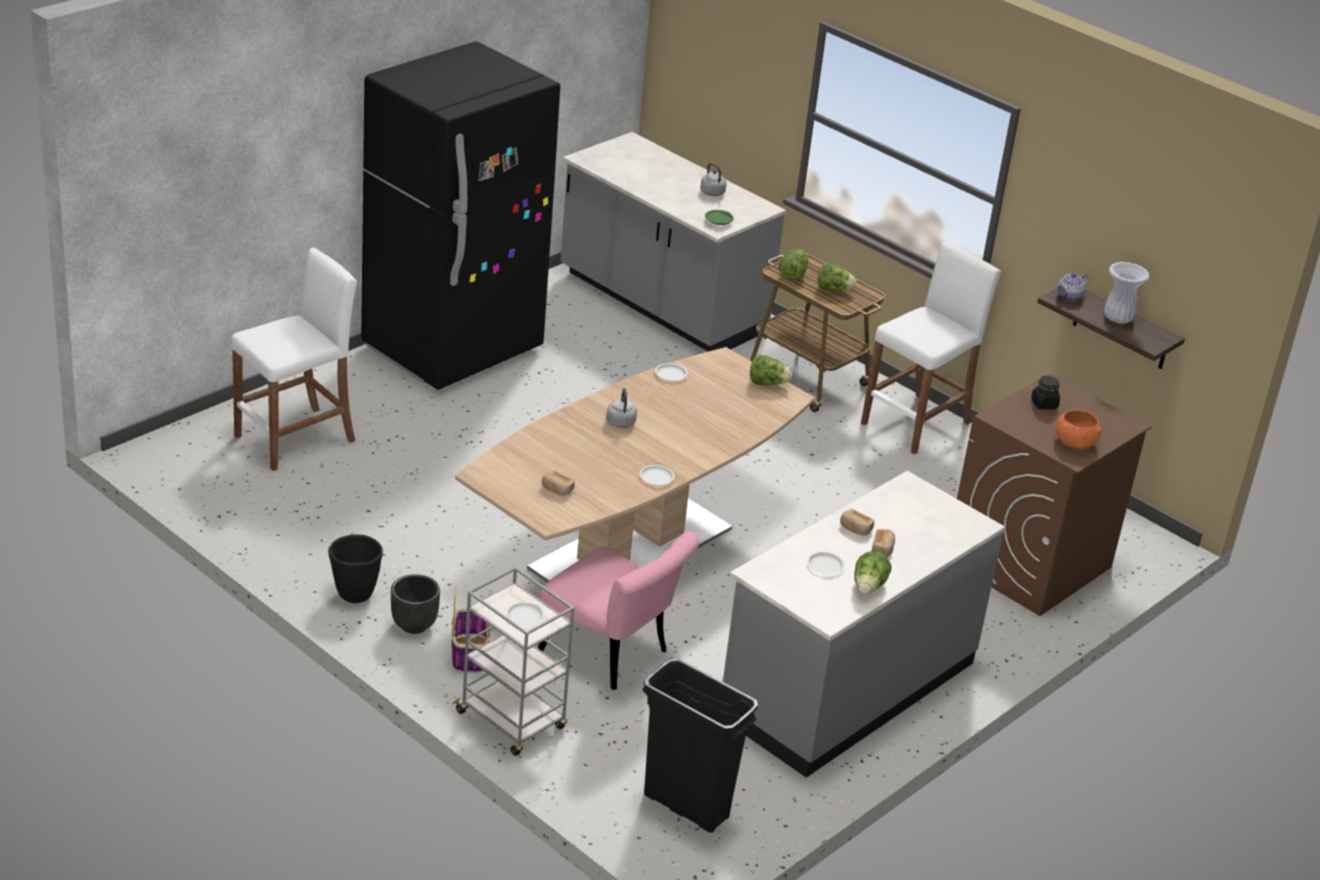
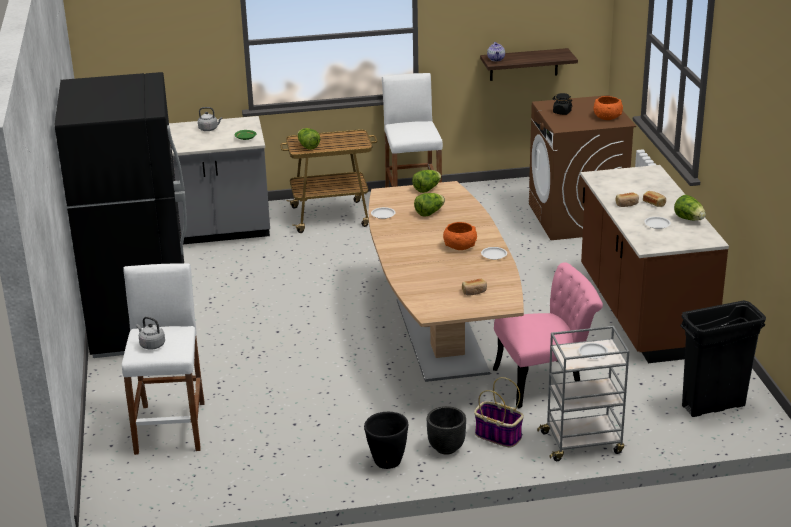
camera: 50 degrees left, 5 degrees down
grey kettle [606,388,637,428] -> grey kettle moved to [136,317,165,350]
grey counter [723,471,1005,778] -> brown counter [580,165,729,363]
lettuce [818,263,857,291] -> lettuce moved to [414,193,445,217]
white vase [1104,262,1150,324] -> none
none -> orange bowl [443,222,477,250]

